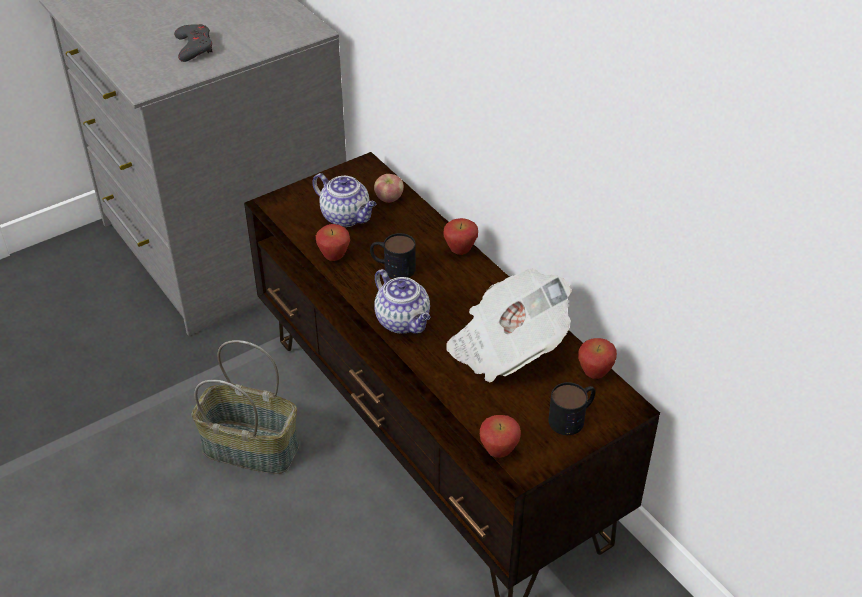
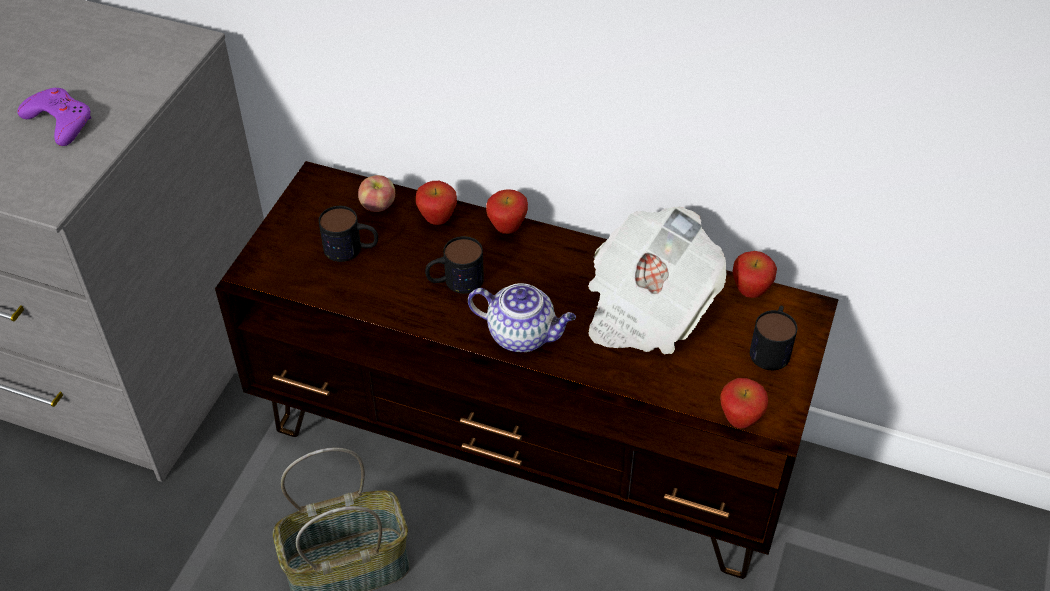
camera: 35 degrees left, 5 degrees up
grey game controller [174,24,213,62] -> purple game controller [17,88,91,146]
teapot [312,173,377,227] -> mug [318,206,378,262]
apple [316,224,350,261] -> apple moved to [416,181,457,225]

